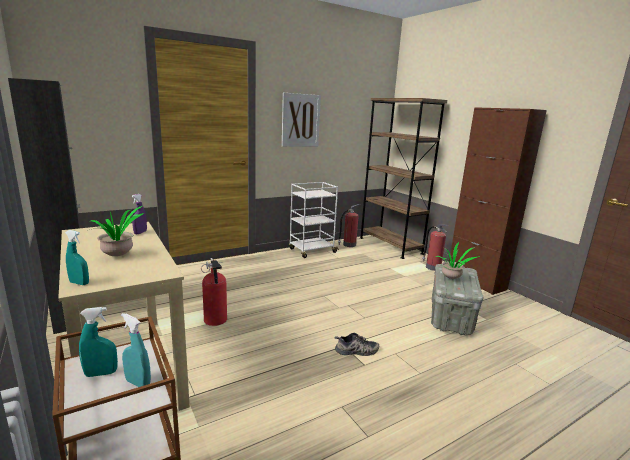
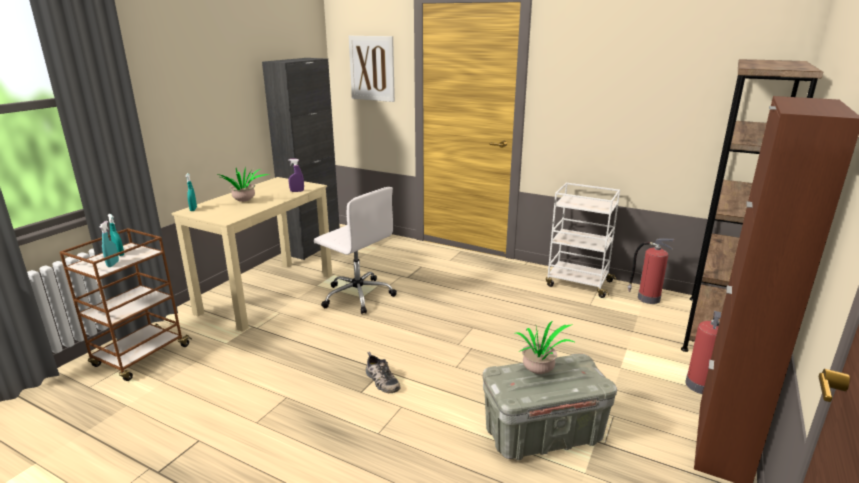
camera: 60 degrees right, 5 degrees up
fire extinguisher [201,258,227,326] -> white office chair [314,187,397,314]
picture [282,93,321,147] -> picture moved to [349,36,395,102]

